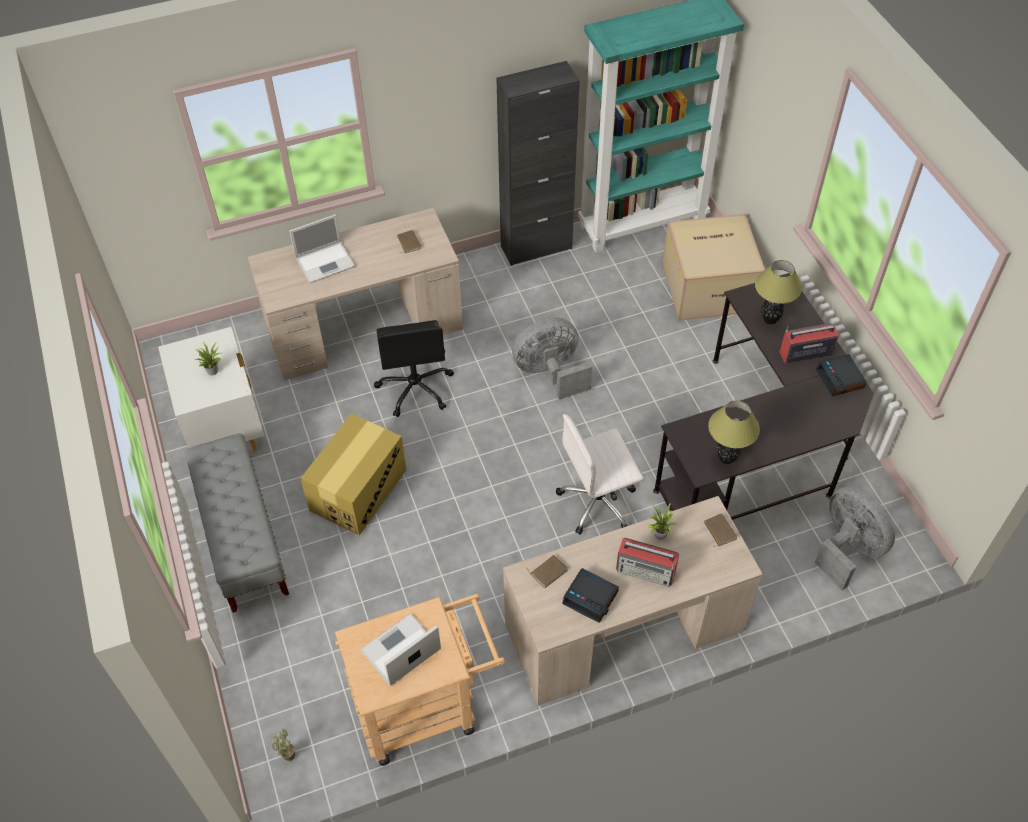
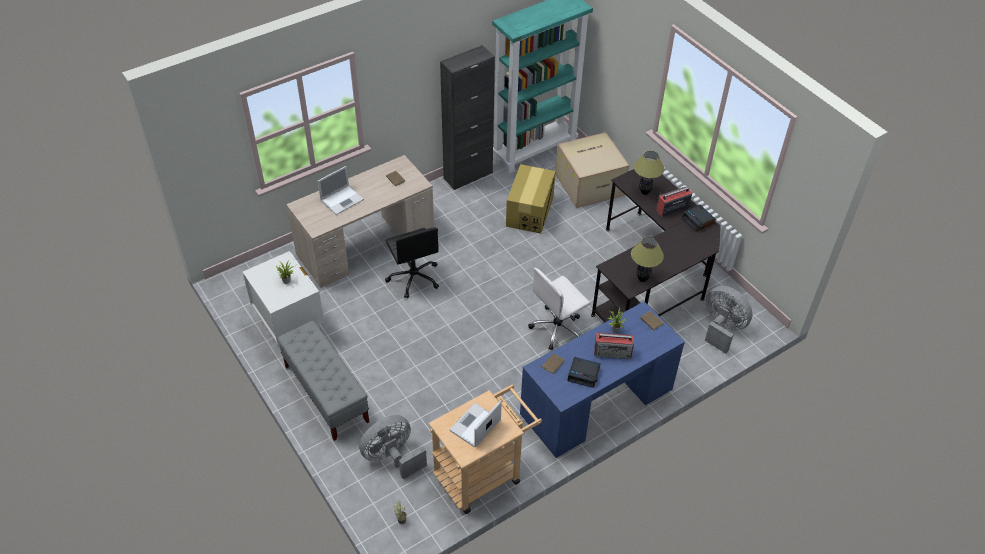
camera: 15 degrees left, 5 degrees down
cardboard box [300,413,407,535] -> cardboard box moved to [506,164,556,234]
beige desk [503,496,763,706] -> blue desk [520,302,685,458]
grey fan [512,317,592,399] -> grey fan moved to [359,415,427,479]

